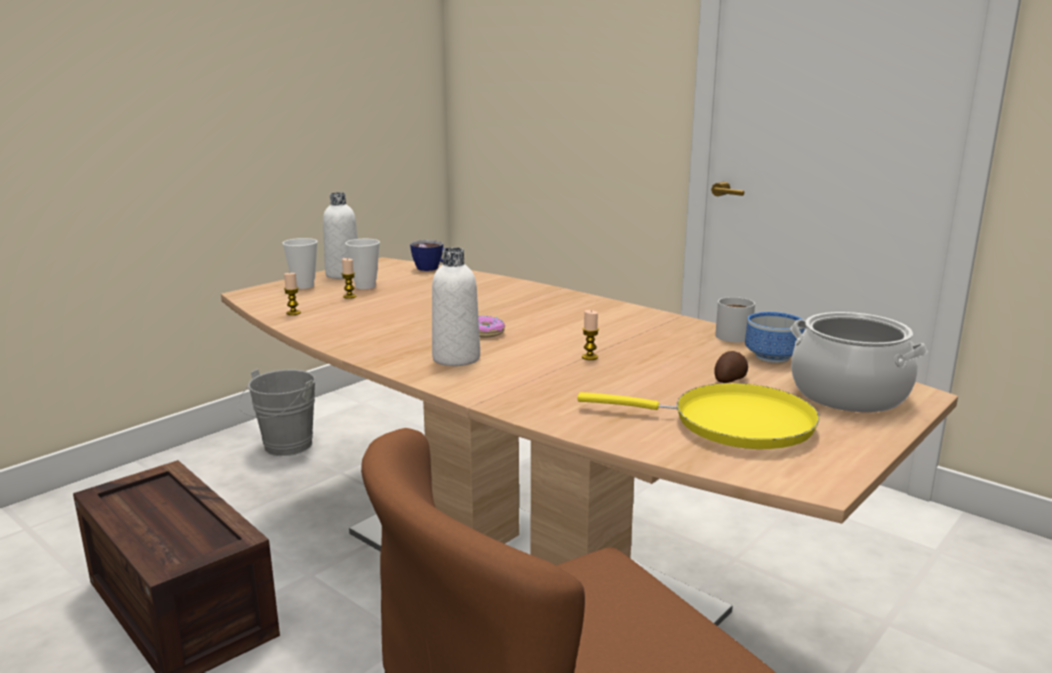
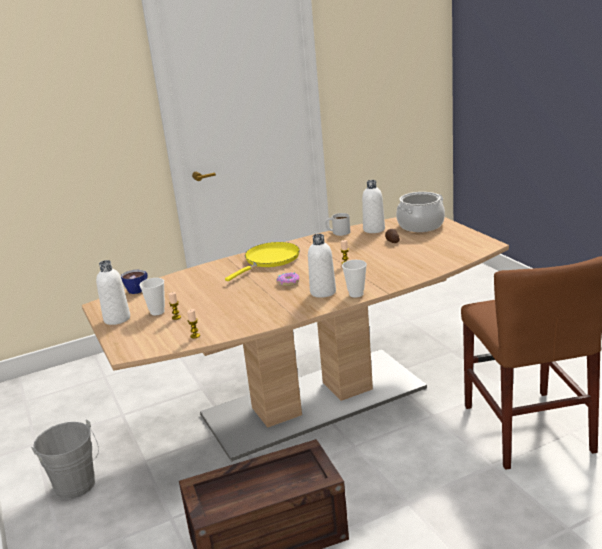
camera: 65 degrees left, 5 degrees up
cup [282,238,318,289] -> cup moved to [342,260,367,298]
yellow frying pan [577,383,820,449] -> yellow frying pan moved to [225,242,300,281]
bowl [745,312,805,363] -> white bottle [362,180,385,233]

